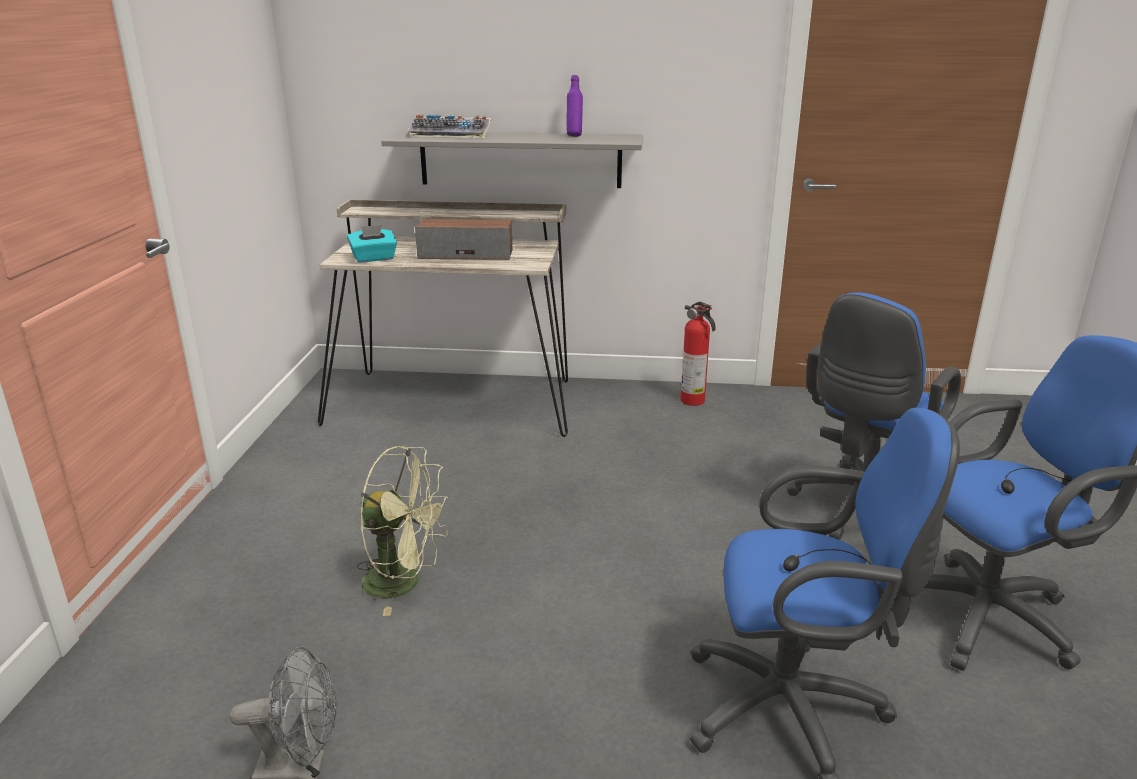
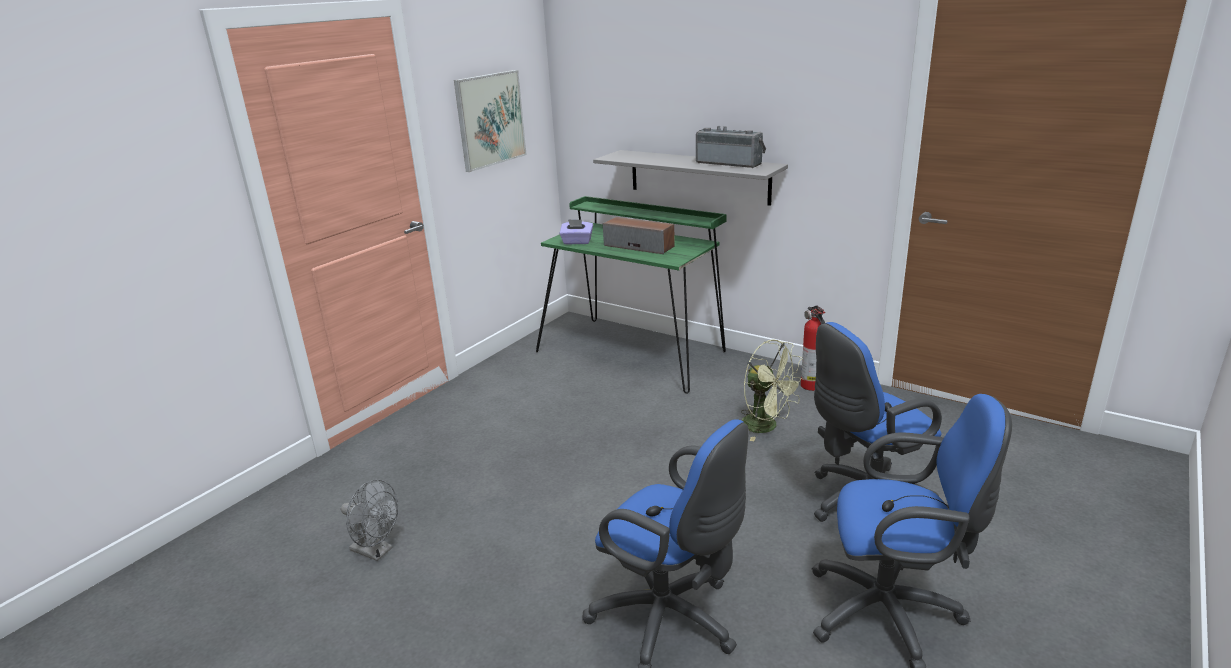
camera: 30 degrees right, 0 degrees up
beige desk [318,199,568,437] -> green desk [536,196,727,394]
turquoise tissue box [347,225,397,263] -> purple tissue box [559,219,593,245]
green fan [357,446,450,616] -> green fan moved to [741,339,805,441]
keyboard [407,114,491,138] -> none
purple bottle [567,75,583,137] -> radio [696,126,766,168]
none -> picture [454,70,527,172]

